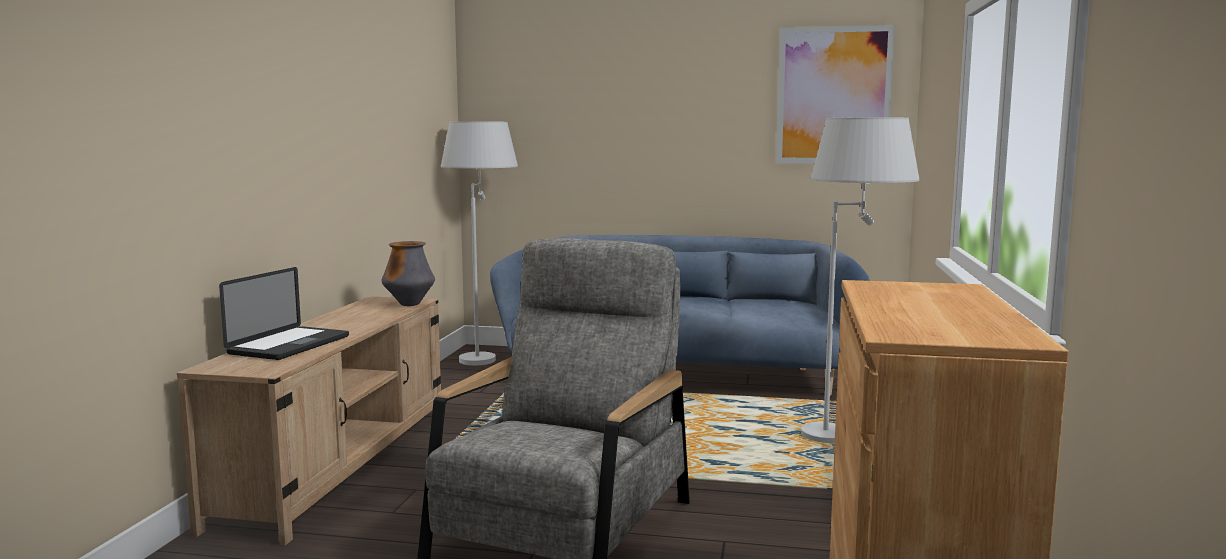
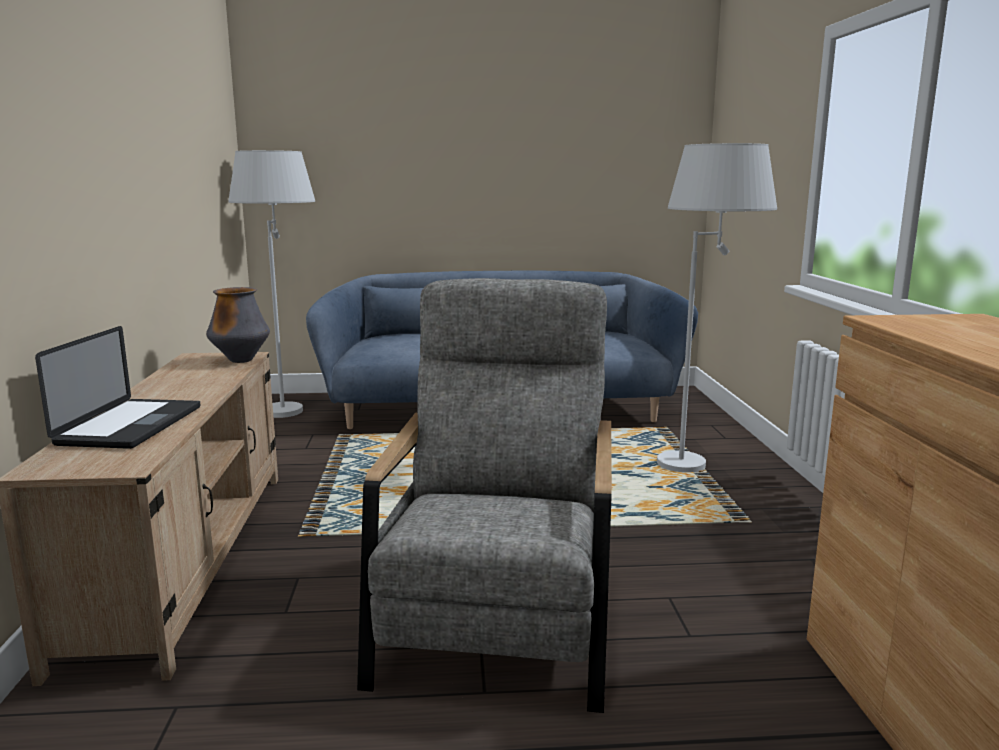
camera: 15 degrees left, 5 degrees up
picture [776,25,895,164] -> none

